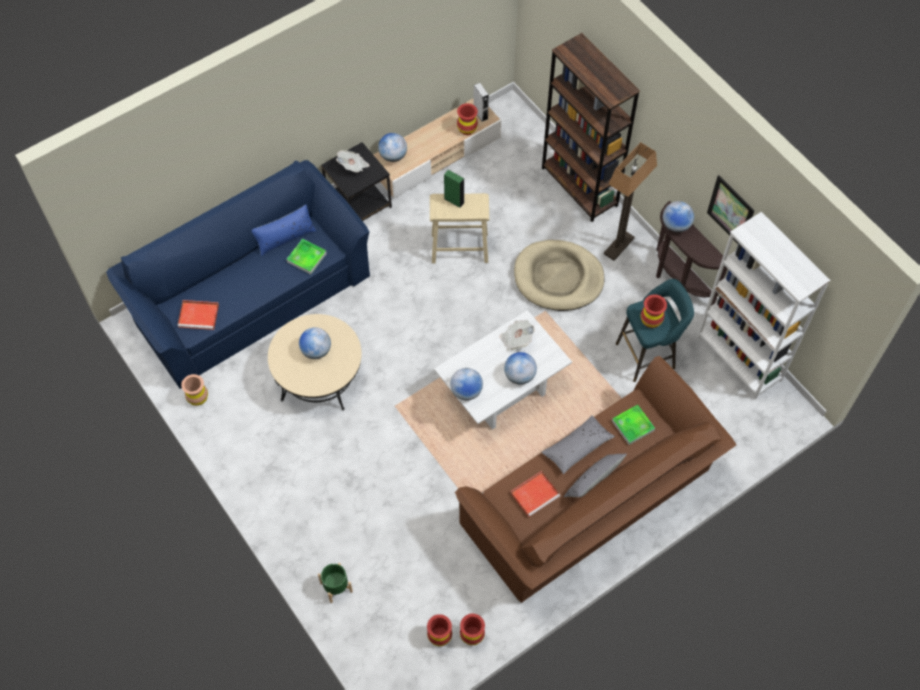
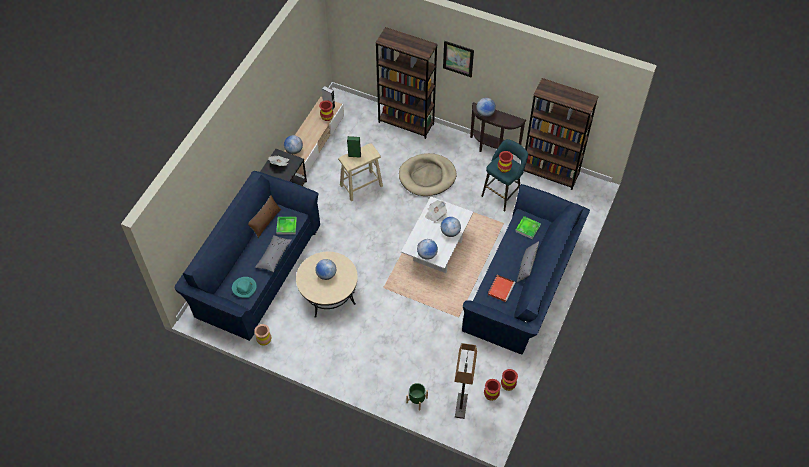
camera: 30 degrees left, 5 degrees down
red tray [178,300,219,330] -> turquoise hat [232,277,257,298]
blue pillow [252,205,316,256] -> brown pillow [248,195,282,238]
brown sofa [455,356,736,603] -> blue sofa [462,184,590,355]
grey pillow [541,415,615,474] -> grey pillow moved to [255,235,292,272]
floor lamp [604,142,657,261] -> floor lamp moved to [454,343,477,419]
white bookcase [697,212,830,399] -> brown bookcase [524,78,599,190]
picture [707,175,755,244] -> picture moved to [443,41,474,78]

